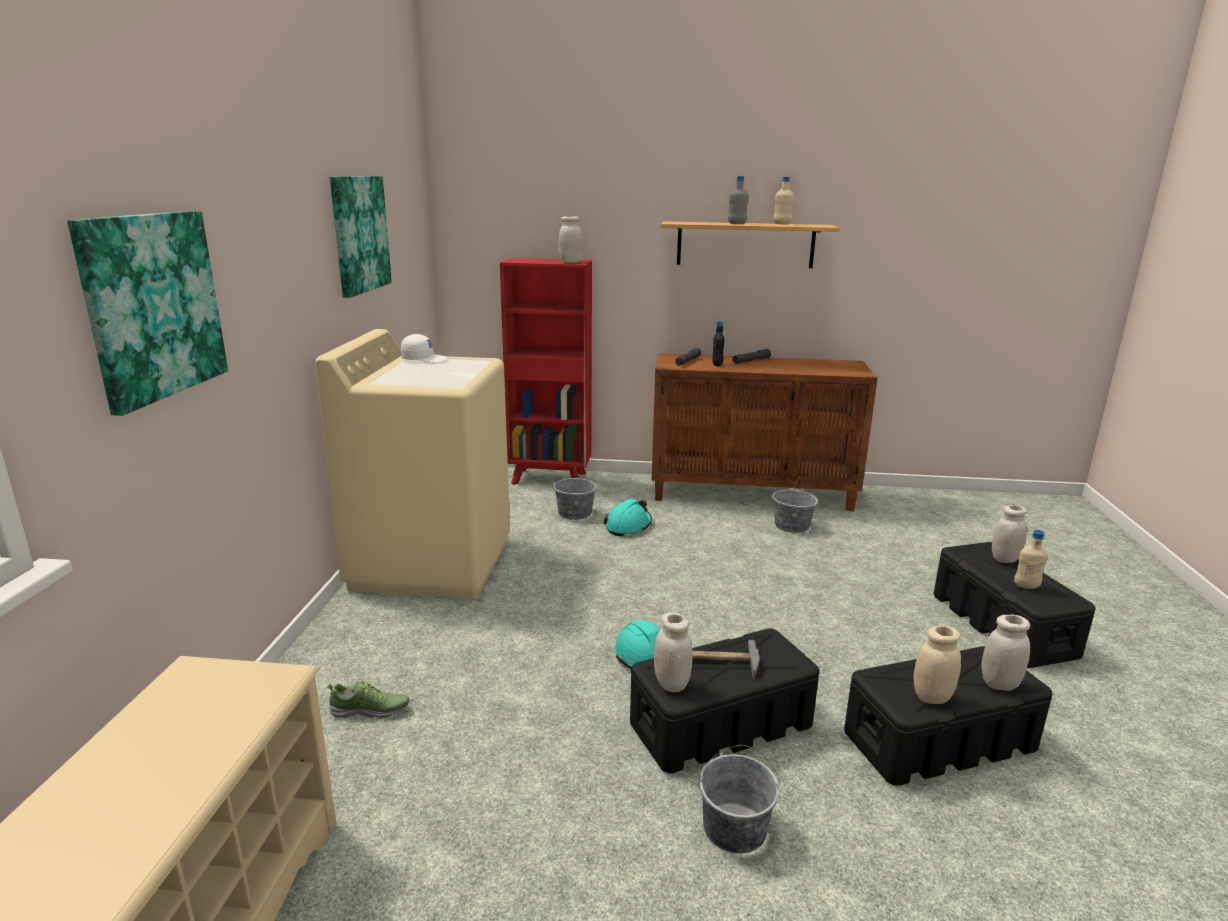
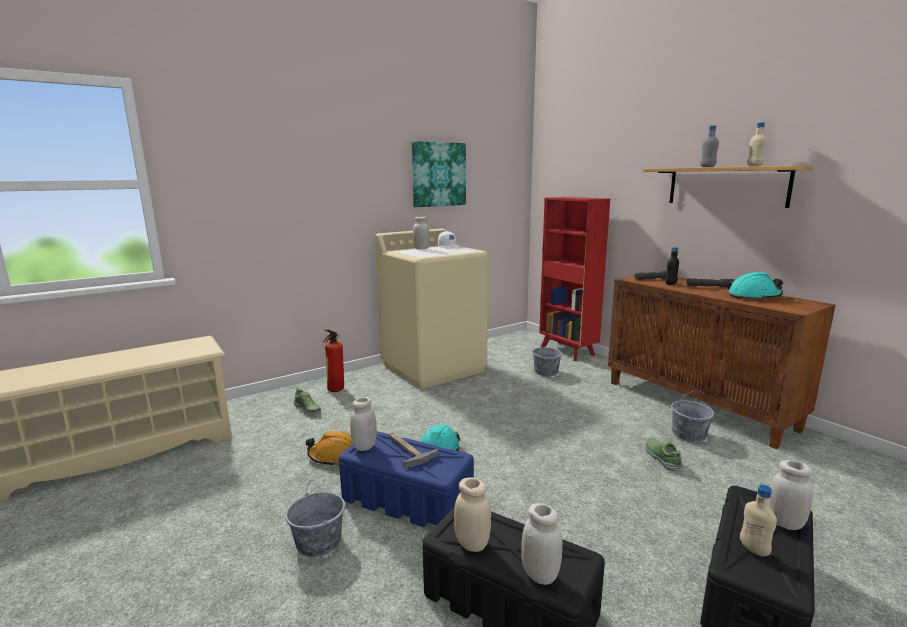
camera: 50 degrees right, 5 degrees down
picture [67,211,228,416] -> none
white jar [559,216,583,263] -> white jar moved to [413,217,430,250]
turquoise hard hat [603,499,652,536] -> turquoise hard hat moved to [727,272,783,300]
black storage box [630,628,819,773] -> blue storage box [339,431,474,527]
none -> orange hard hat [306,431,353,467]
none -> fire extinguisher [323,329,344,392]
none -> shoe [646,438,683,470]

